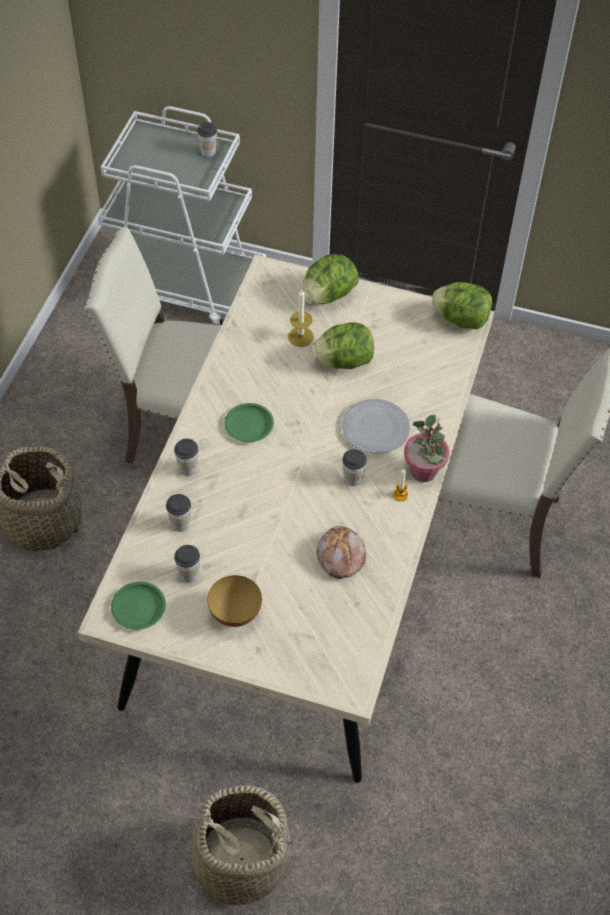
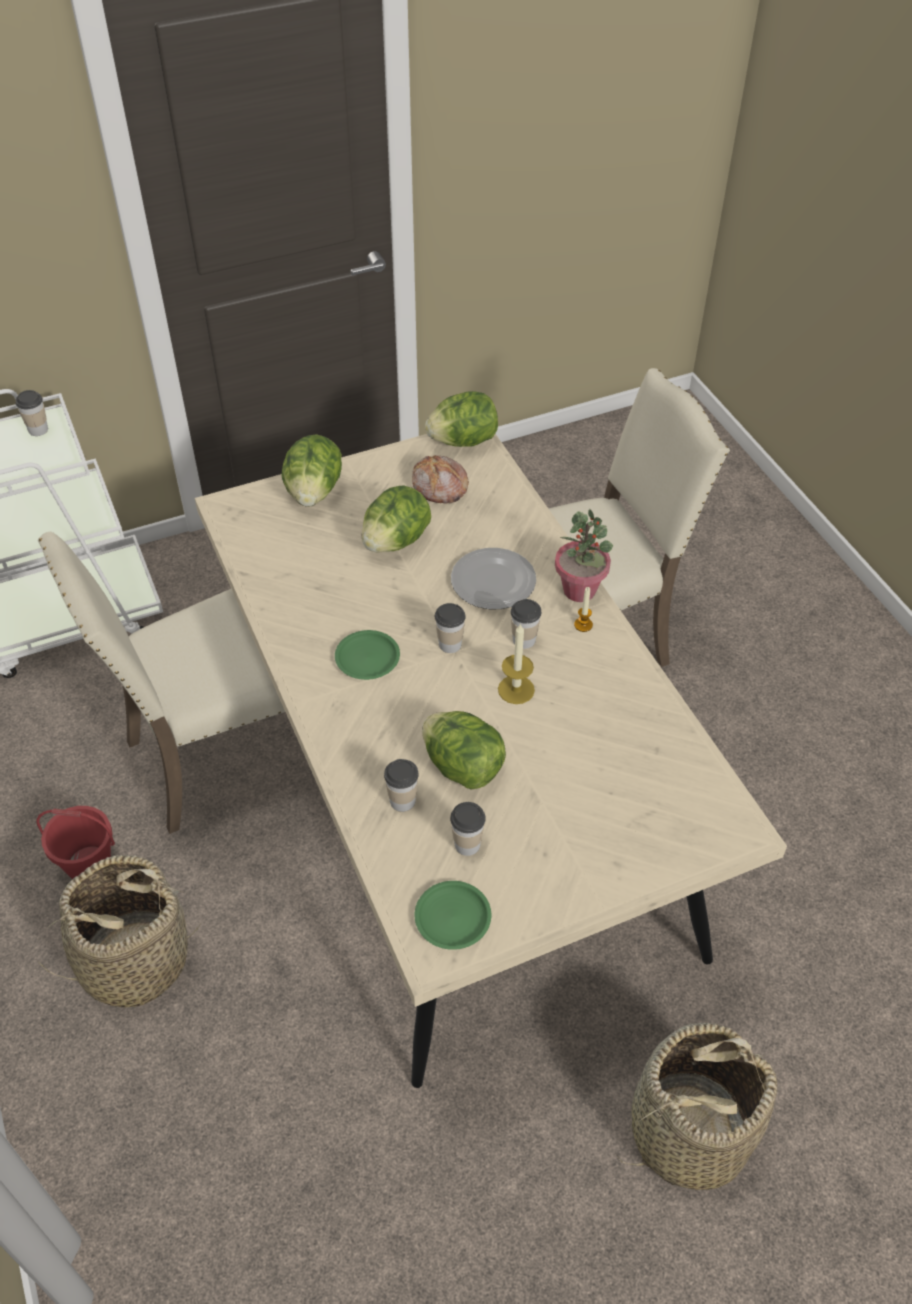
camera: 40 degrees left, 5 degrees down
cup [174,438,198,476] -> cup moved to [435,603,466,653]
bowl [207,575,262,627] -> none
candle [288,290,314,347] -> candle moved to [498,623,535,704]
bread [317,526,366,579] -> bread moved to [412,455,469,504]
none -> red bucket [36,806,115,879]
none -> lettuce [422,711,506,790]

